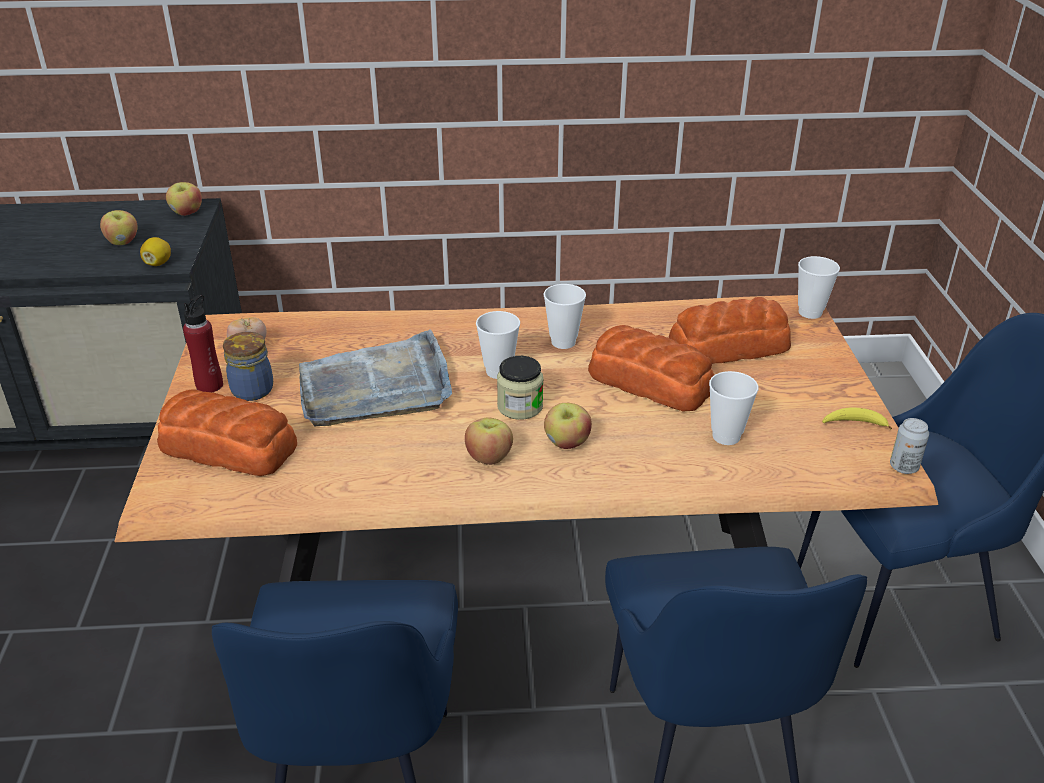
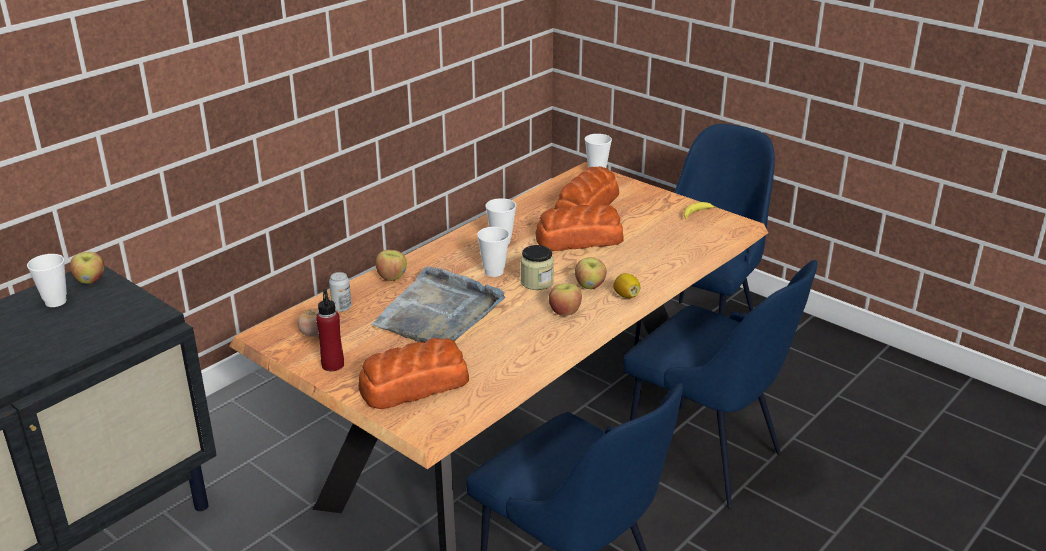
camera: 45 degrees left, 5 degrees down
apple [100,210,138,245] -> apple moved to [375,250,407,281]
lemon [140,237,171,266] -> lemon moved to [613,273,640,298]
jar [223,332,273,401] -> none
cup [709,371,758,445] -> cup moved to [27,254,67,307]
can [890,418,929,474] -> can moved to [329,272,352,312]

